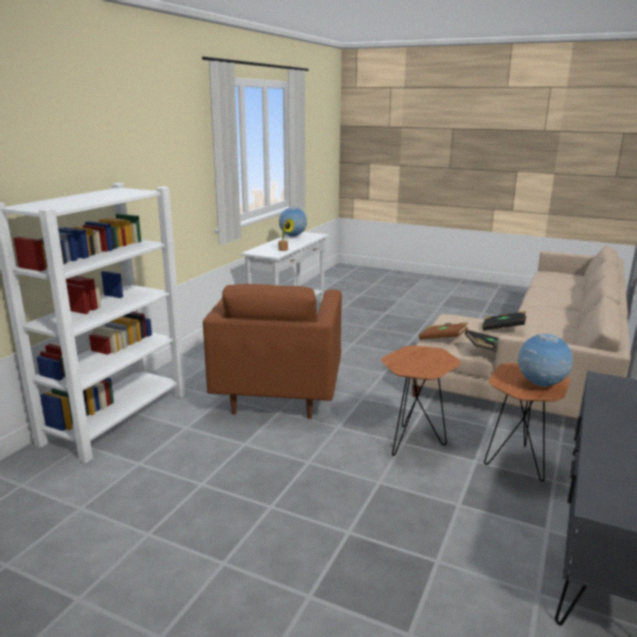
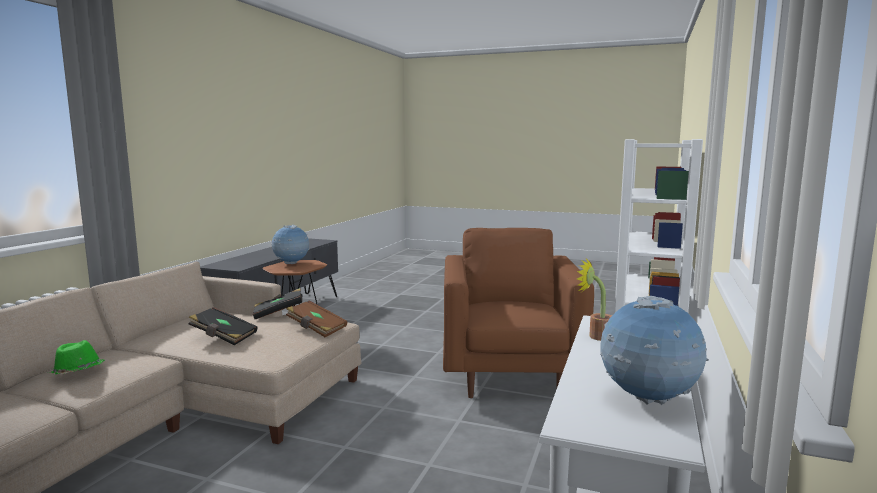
camera: 175 degrees right, 10 degrees down
brown side table [381,345,461,456] -> none
none -> green hat [48,340,105,374]

